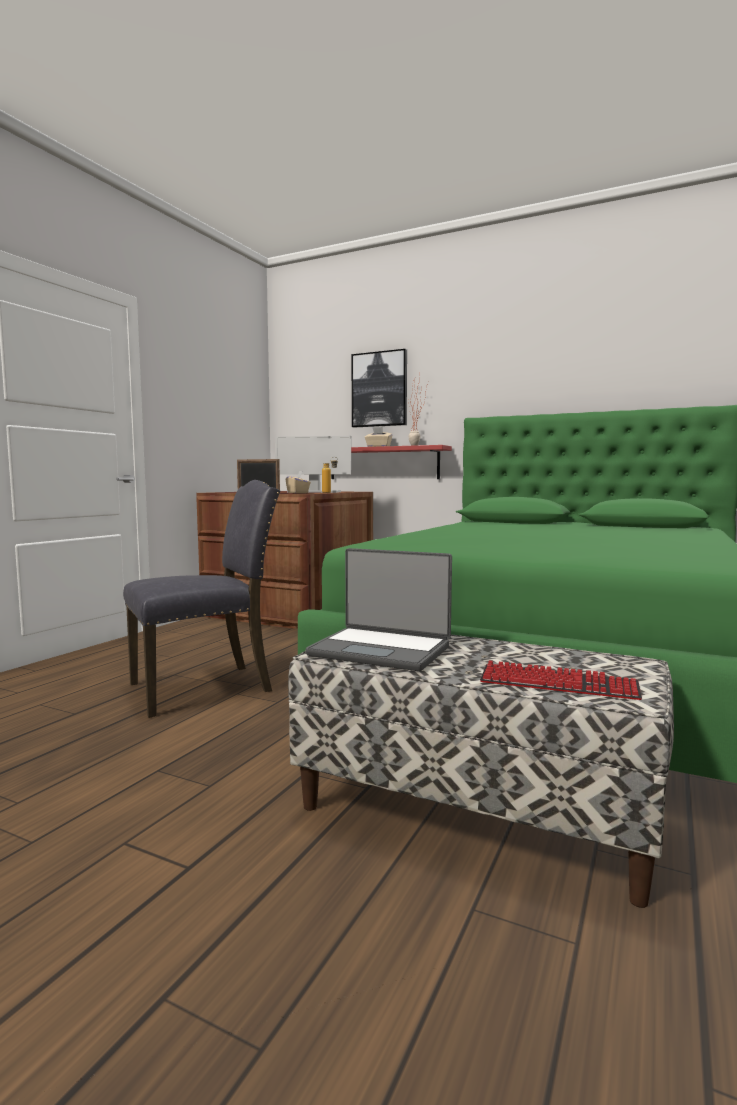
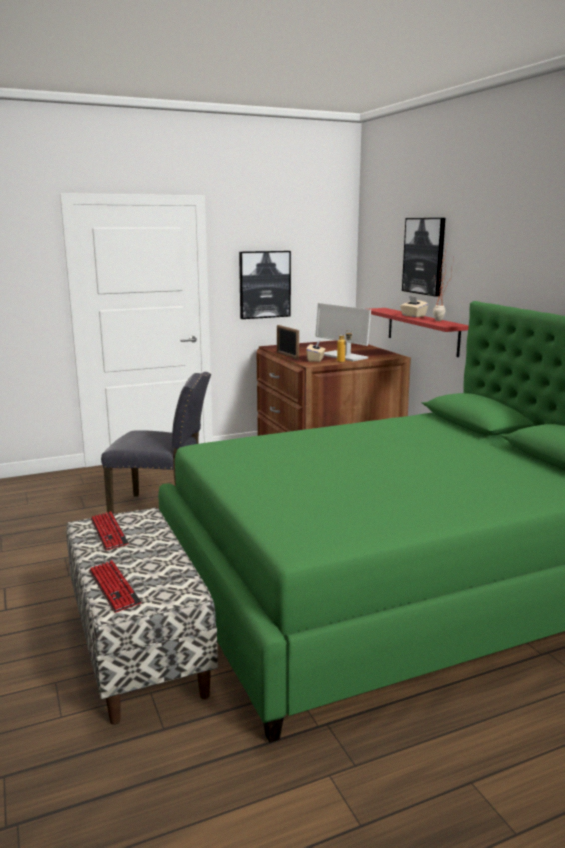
camera: 40 degrees right, 10 degrees up
laptop [306,548,452,671] -> keyboard [91,511,129,550]
none -> picture [239,251,291,319]

